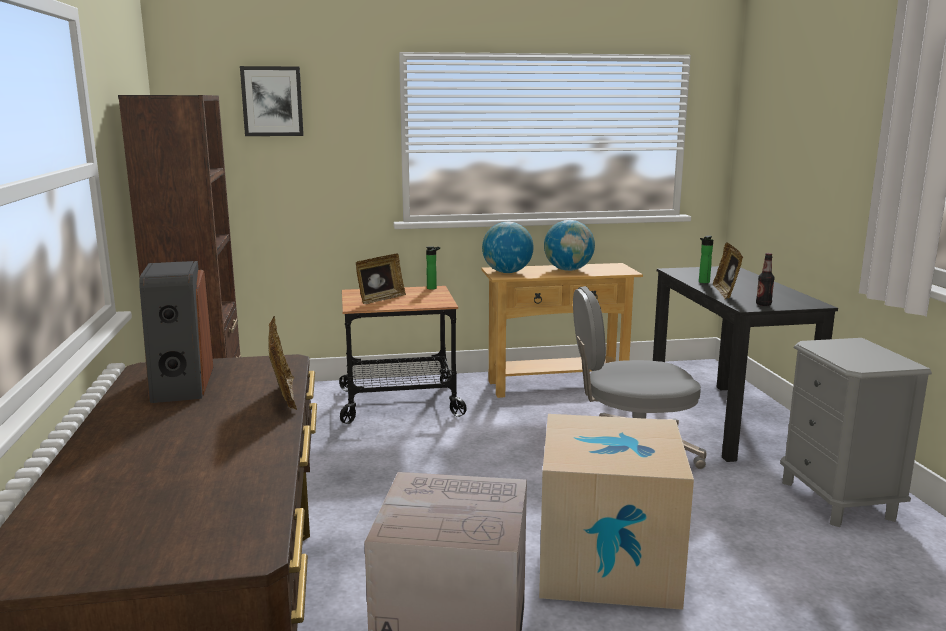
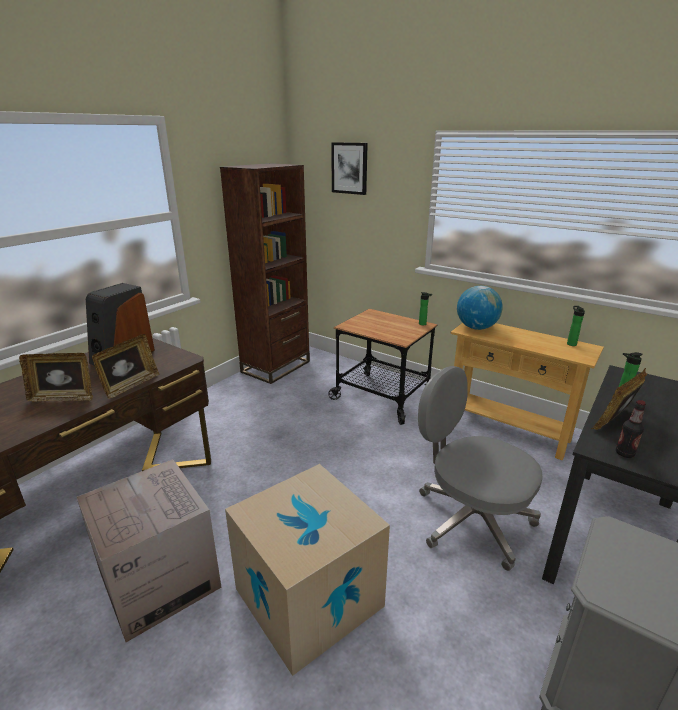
camera: 45 degrees right, 10 degrees up
picture frame [356,253,406,304] -> picture frame moved to [19,353,93,402]
globe [544,220,595,271] -> none
none -> bottle [567,306,585,346]

